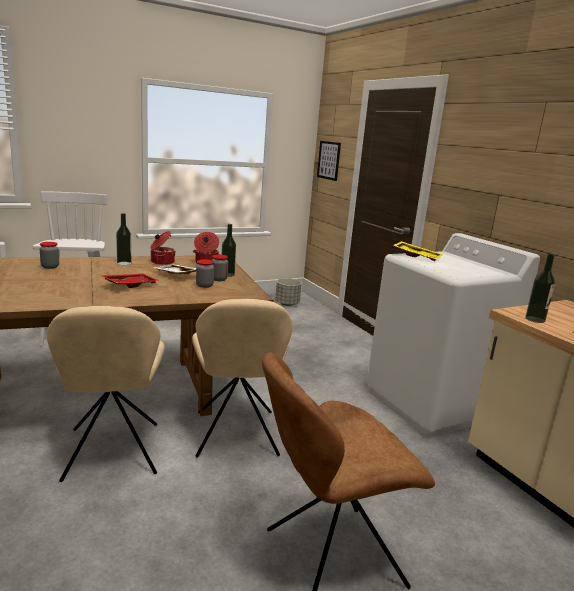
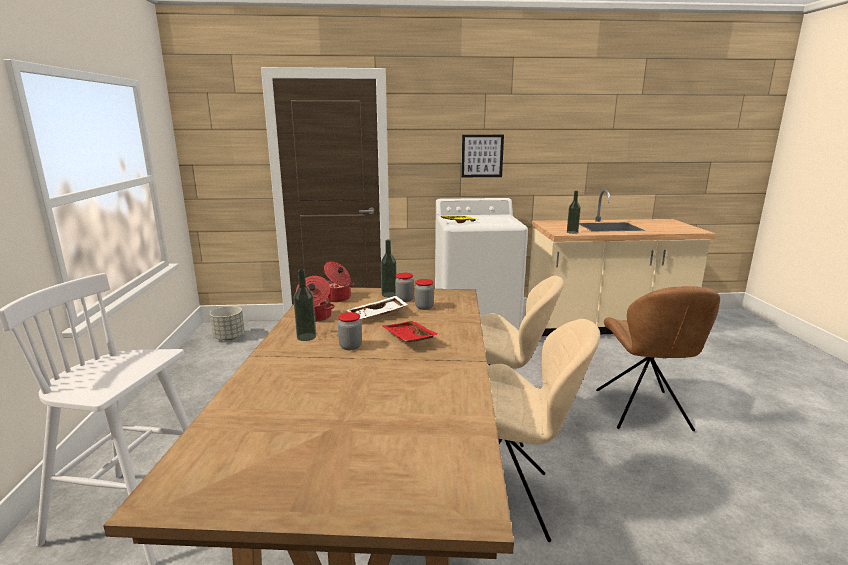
camera: 65 degrees left, 0 degrees up
jar [40,242,59,269] -> jar moved to [338,312,362,350]
picture [317,141,341,181] -> picture moved to [461,135,504,177]

